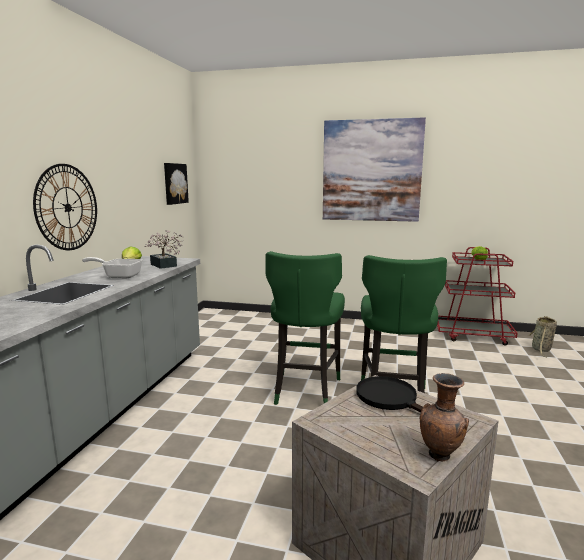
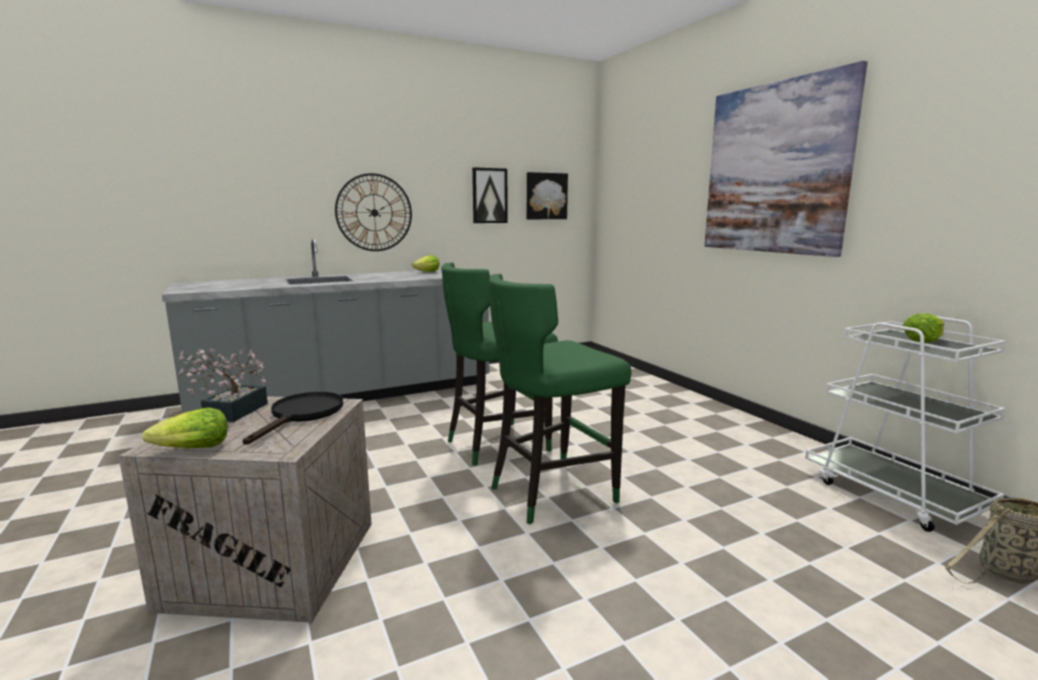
camera: 50 degrees right, 0 degrees up
frying pan [82,257,142,278] -> none
potted plant [145,230,183,269] -> potted plant moved to [178,348,268,422]
brown vase [420,373,469,462] -> lettuce [142,407,228,448]
red cart [437,247,518,346] -> white cart [805,316,1006,532]
none -> picture [472,167,508,223]

